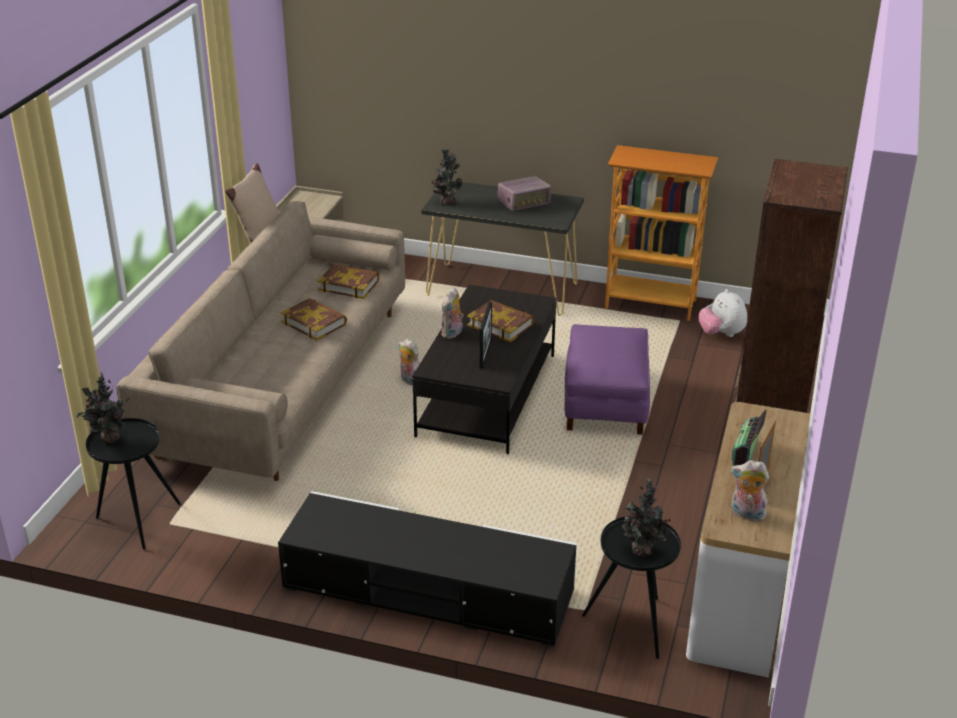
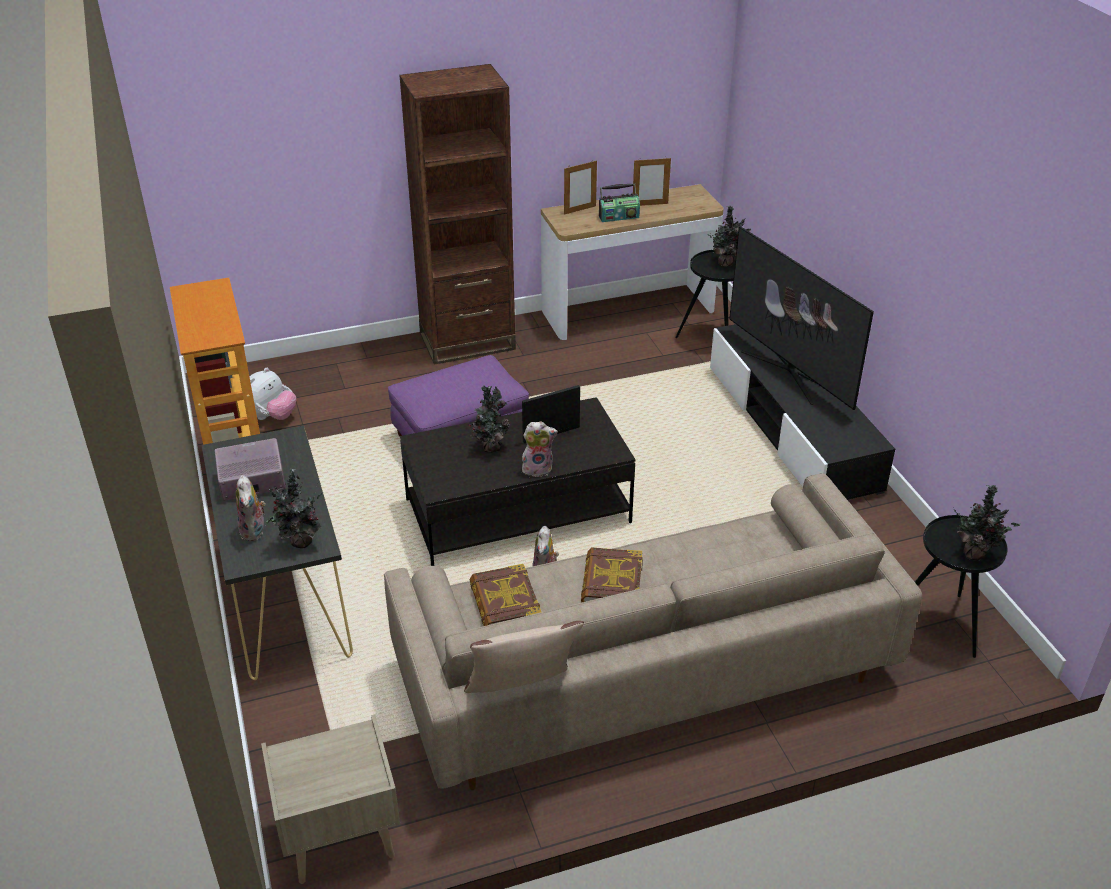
camera: 125 degrees left, 5 degrees up
book [467,300,535,342] -> potted plant [469,386,510,453]
radio [498,176,551,211] -> radio turned 45 degrees counterclockwise [215,438,286,501]
plush toy [731,460,769,523] -> plush toy moved to [236,475,266,541]
none -> picture frame [564,161,597,215]
none -> television [729,226,874,410]

